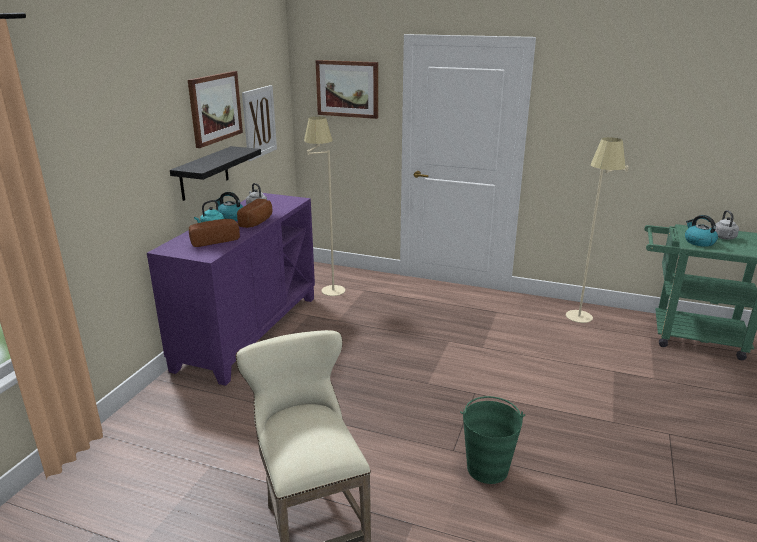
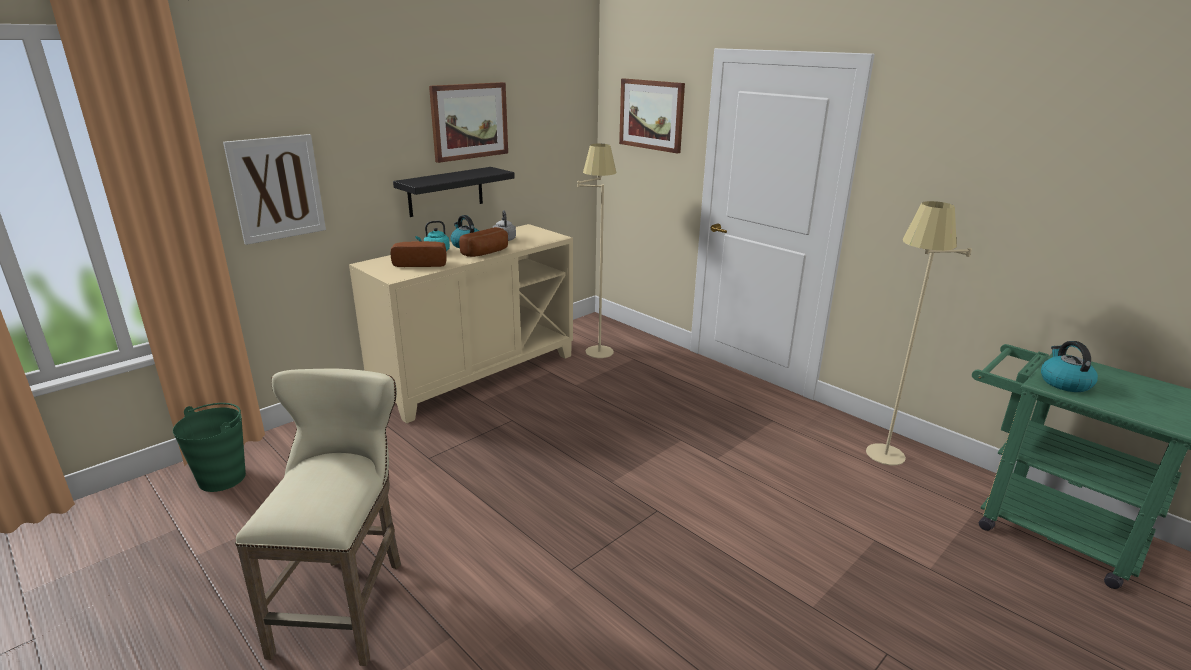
camera: 25 degrees right, 0 degrees up
purple cabinet [147,193,315,386] -> beige cabinet [349,224,573,424]
picture [242,85,277,161] -> picture moved to [223,134,326,245]
green bucket [460,396,525,484] -> green bucket moved to [173,403,246,492]
grey kettle [715,210,739,240] -> none

